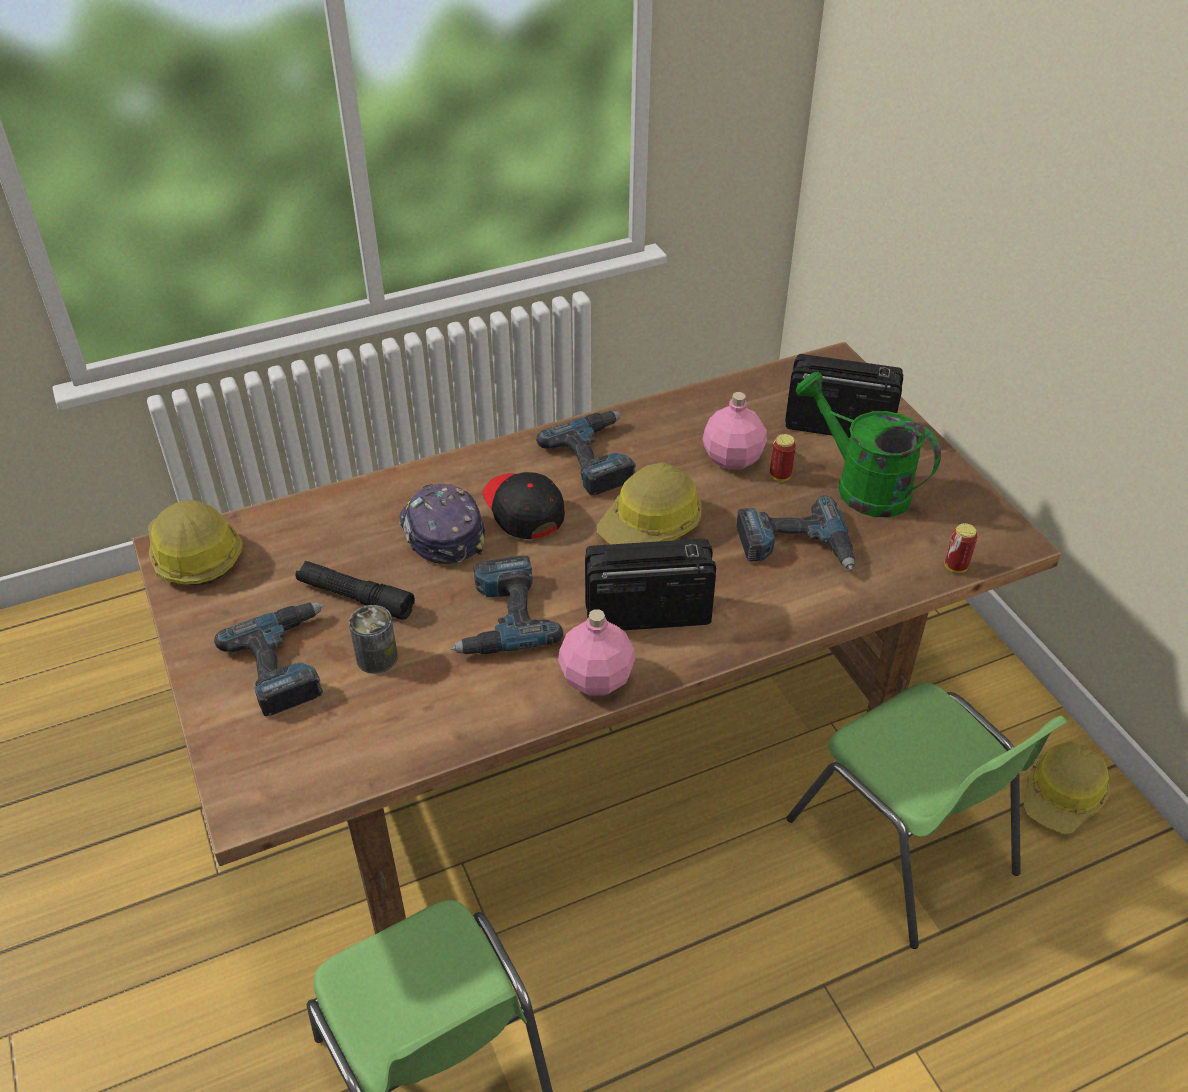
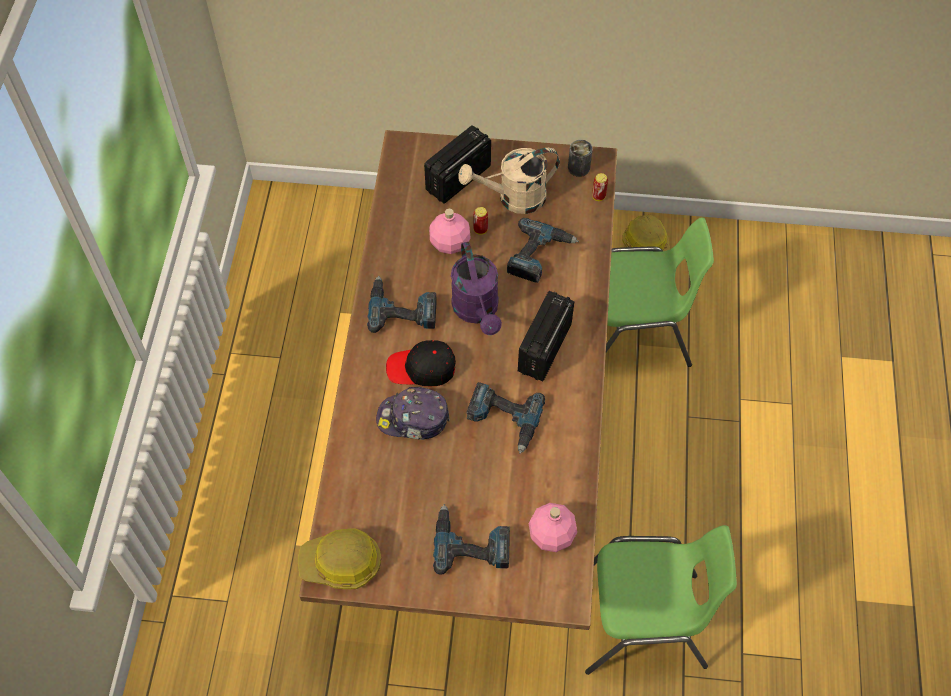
camera: 60 degrees left, 15 degrees up
black flashlight [296,561,415,620] -> none
can [349,605,398,673] -> can moved to [568,140,593,177]
pink bottle [558,609,635,696] -> pink bottle moved to [529,503,577,552]
hard hat [597,462,701,544] -> purple watering can [451,242,502,335]
green watering can [796,372,941,517] -> beige watering can [458,148,560,214]

